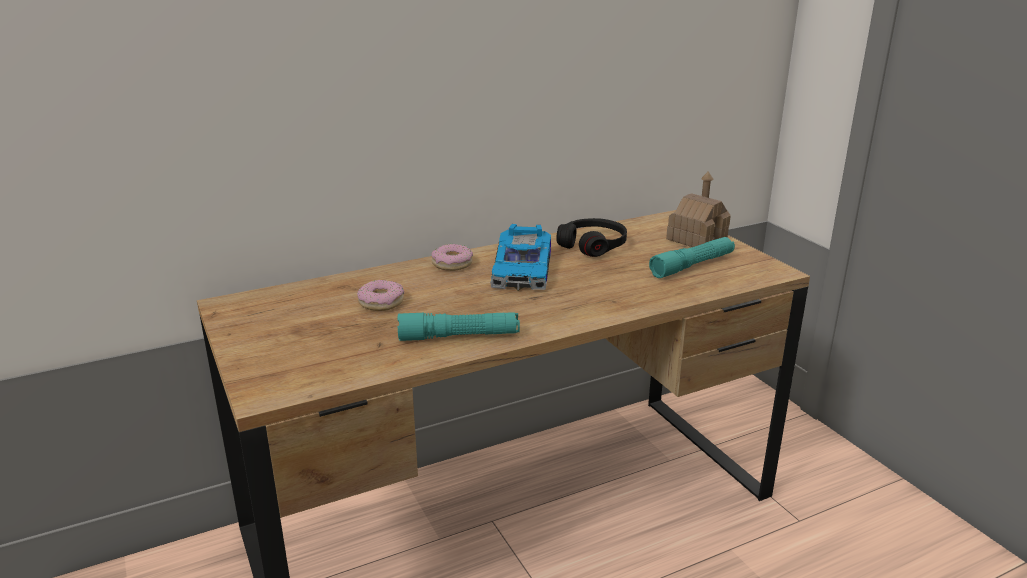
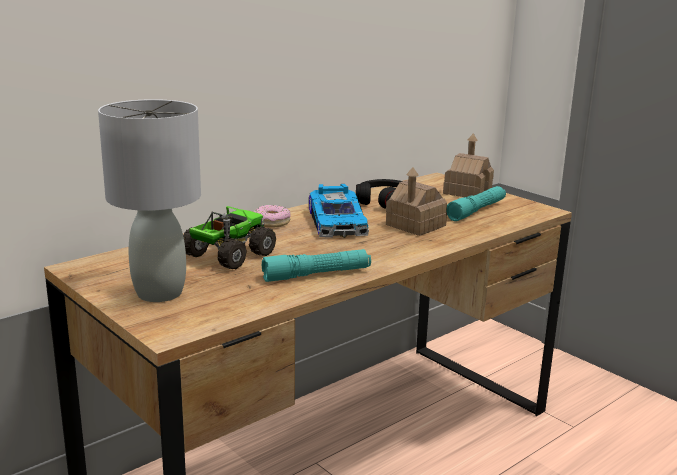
camera: 15 degrees left, 5 degrees down
donut [357,280,404,311] -> toy truck [183,206,276,269]
none -> grey table lamp [98,99,201,302]
none -> toy house [386,167,447,236]

